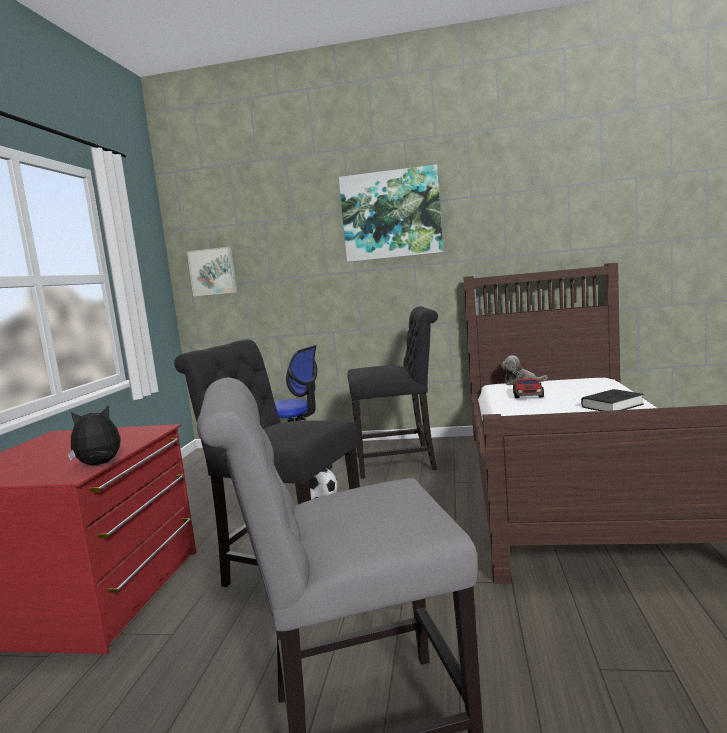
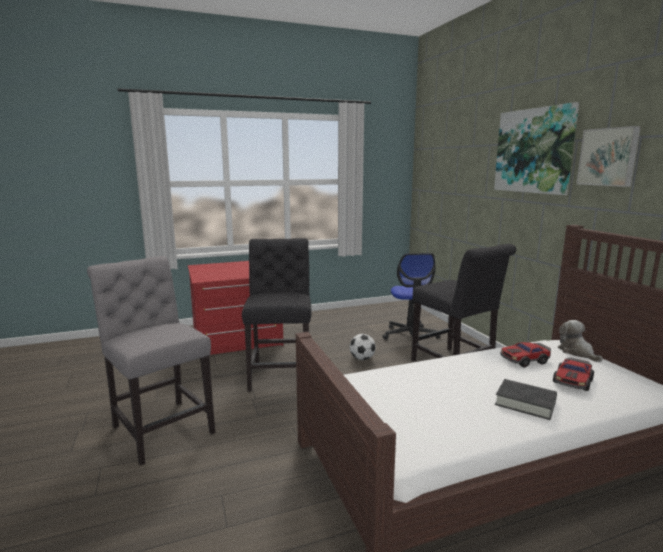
camera: 60 degrees right, 5 degrees up
plush toy [67,406,121,465] -> none
picture [187,247,237,296] -> picture moved to [577,126,641,187]
none -> toy car [553,357,594,391]

